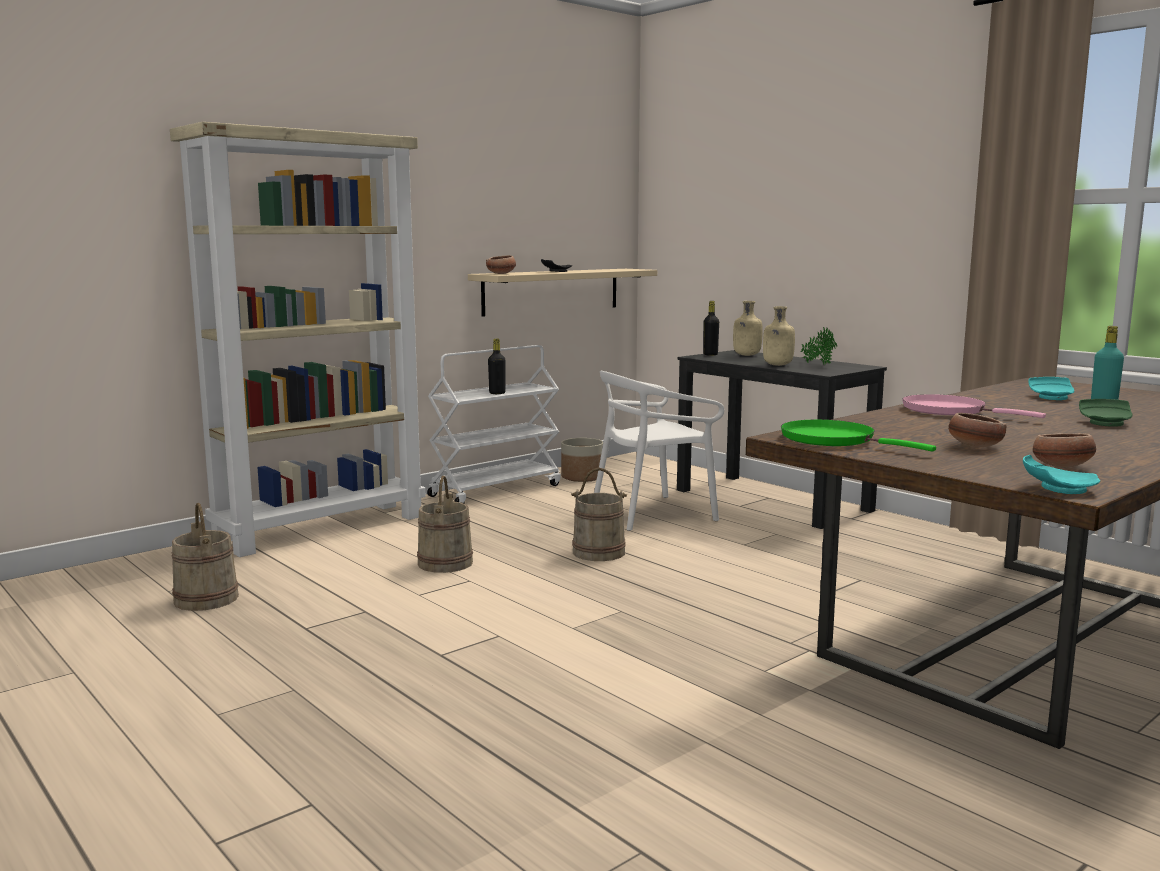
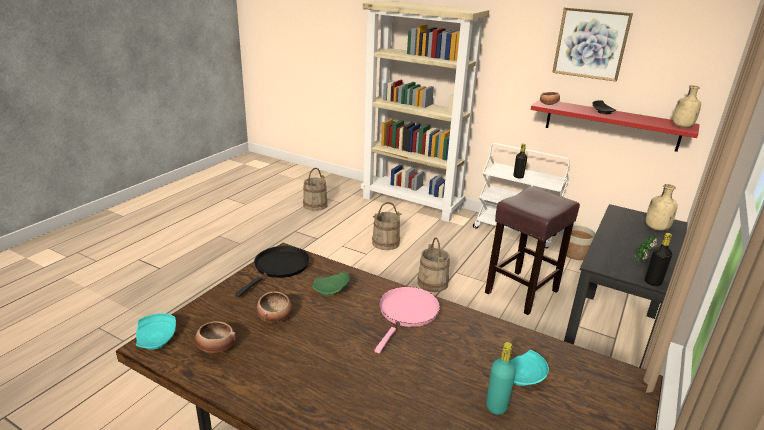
camera: 70 degrees right, 15 degrees up
beige shelf [468,269,657,317] -> red shelf [531,99,700,152]
white chair [594,371,724,531] -> brown stool [485,186,580,315]
black bottle [703,301,719,356] -> black bottle moved to [645,233,672,286]
beige bottle [763,306,795,366] -> beige bottle moved to [673,85,701,128]
green frying pan [781,420,936,451] -> black frying pan [235,246,310,297]
green plate [1079,399,1133,427] -> green plate moved to [312,271,350,296]
none -> picture [552,7,633,82]

